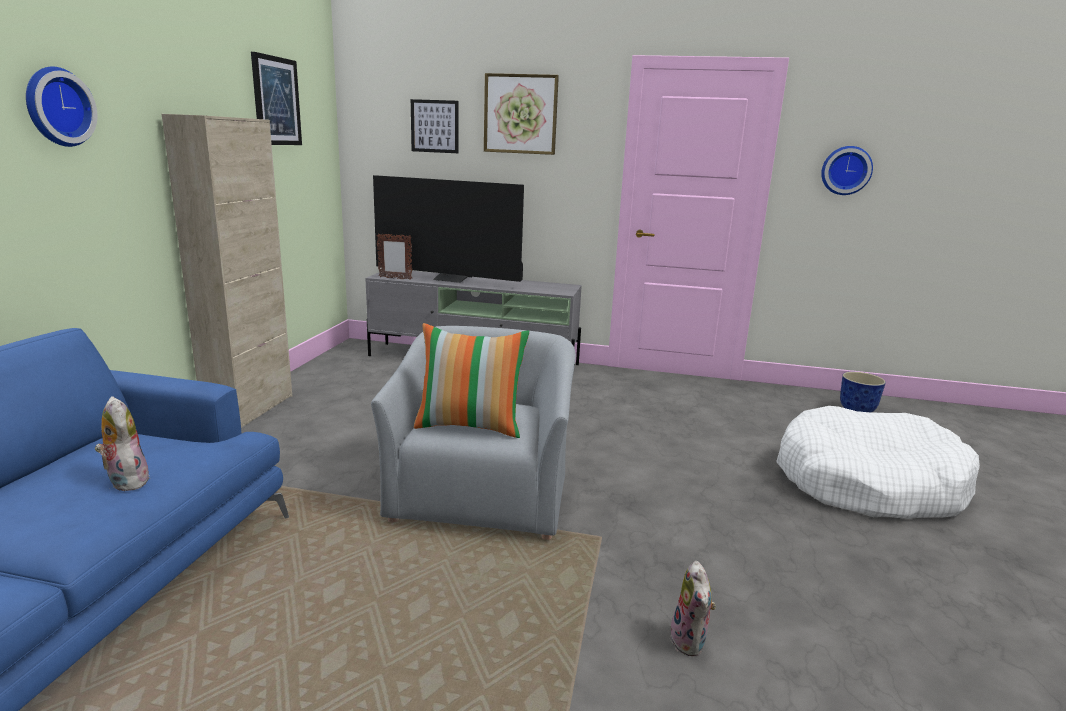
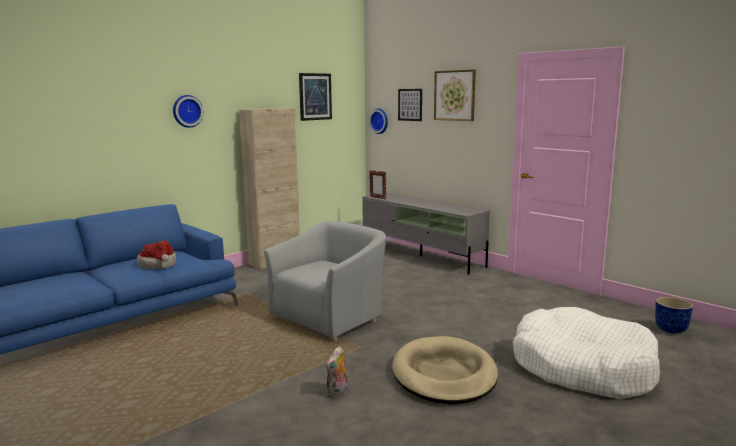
camera: 35 degrees right, 5 degrees down
plush toy [94,396,150,491] -> hat [137,240,176,269]
television [373,175,524,283] -> none
pillow [414,323,530,438] -> none
wall clock [821,146,873,195] -> wall clock moved to [369,108,388,134]
none -> beige dog bed [392,336,498,404]

